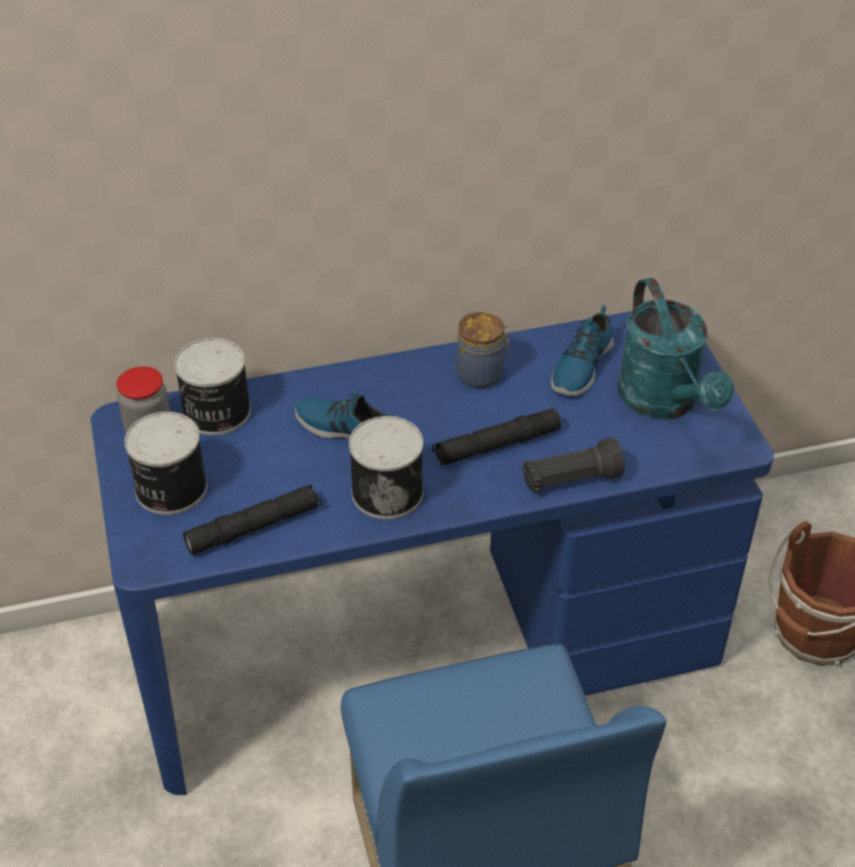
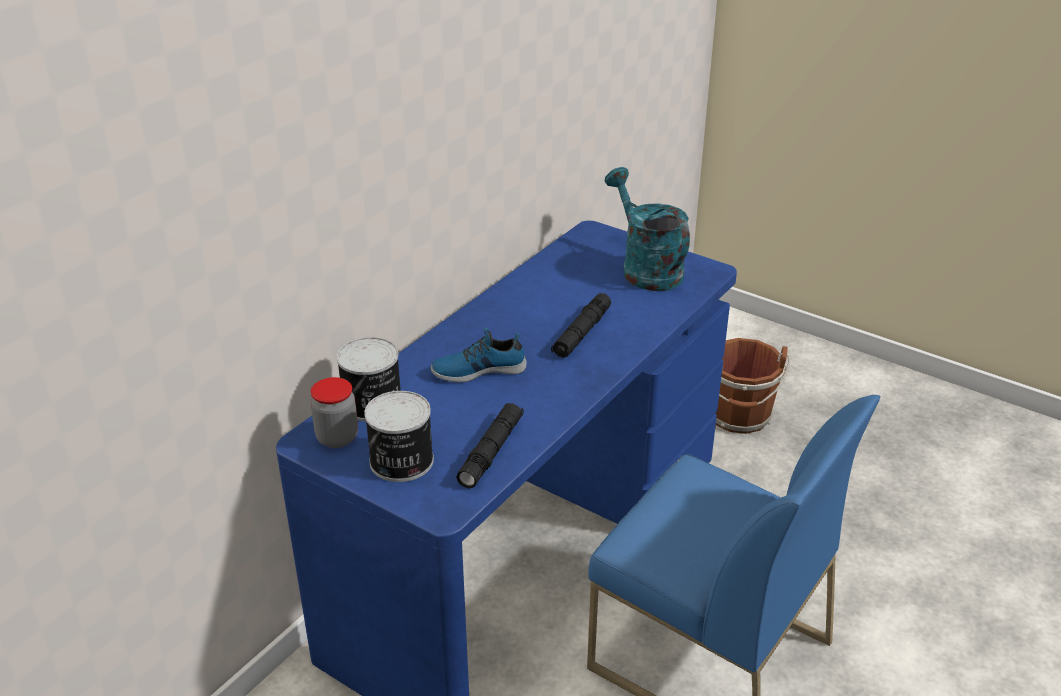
camera: 40 degrees left, 10 degrees down
can [349,416,423,519] -> none
jar [456,312,511,388] -> none
black flashlight [522,438,625,493] -> none
shoe [551,305,614,396] -> none
turquoise watering can [618,278,734,420] -> turquoise watering can turned 150 degrees counterclockwise [605,167,690,291]

